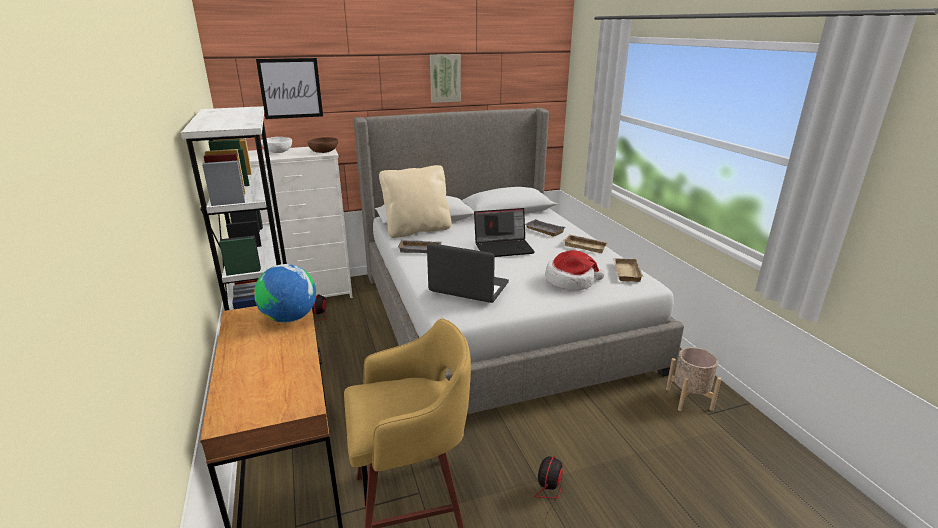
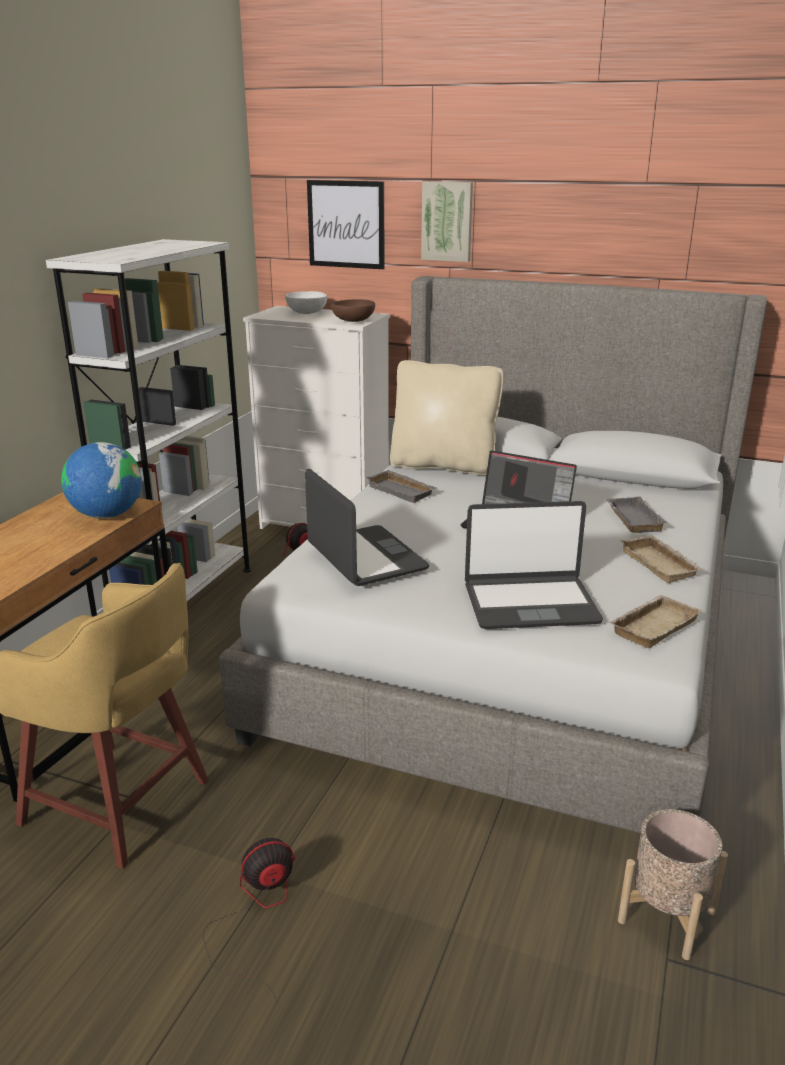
camera: 40 degrees right, 0 degrees up
picture [430,54,461,103] -> picture moved to [421,182,473,262]
hat [545,250,604,291] -> laptop [465,501,603,629]

